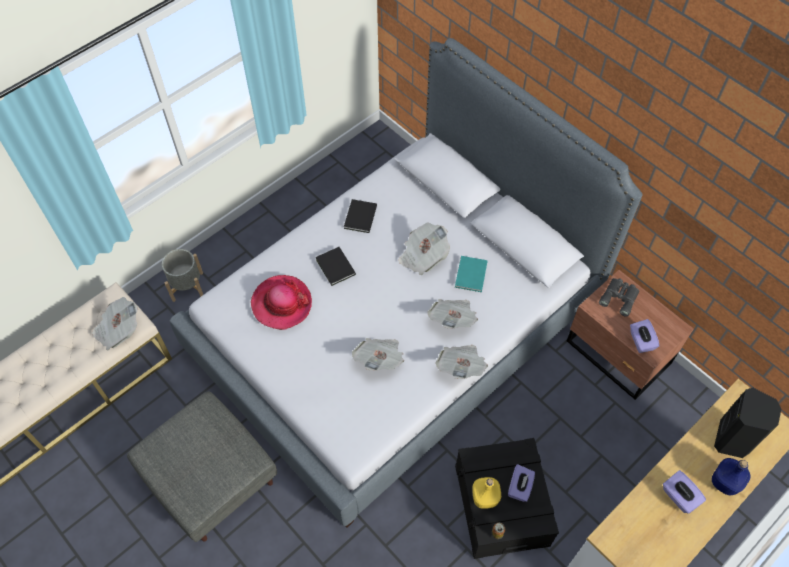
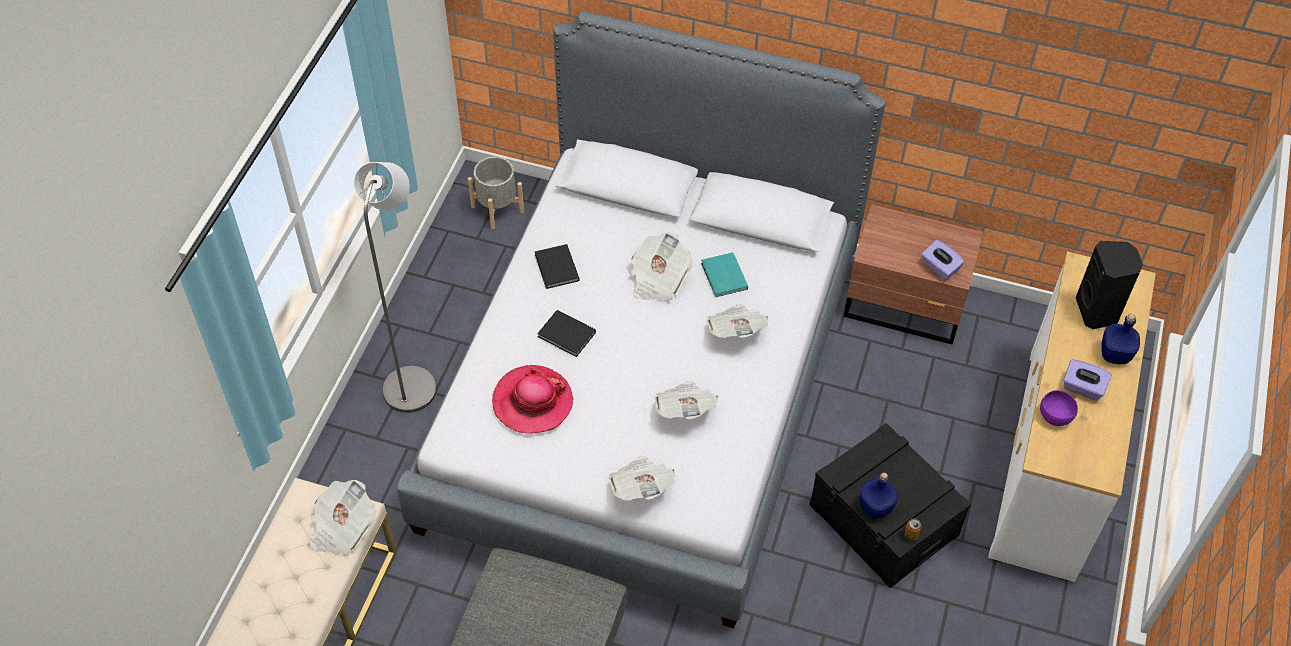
camera: 30 degrees left, 5 degrees down
grey planter [162,249,203,302] -> grey planter moved to [468,156,524,229]
newspaper [435,345,488,379] -> newspaper moved to [609,456,675,501]
yellow bottle [472,477,501,509] -> blue bottle [860,472,898,519]
purple tissue box [508,464,535,502] -> none
grey binoculars [599,278,639,317] -> none
none -> grey floor lamp [354,162,437,413]
none -> purple bowl [1040,390,1078,426]

